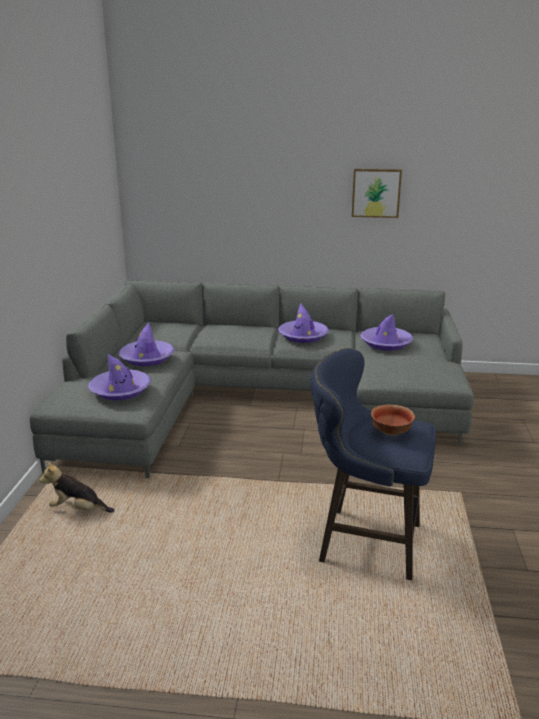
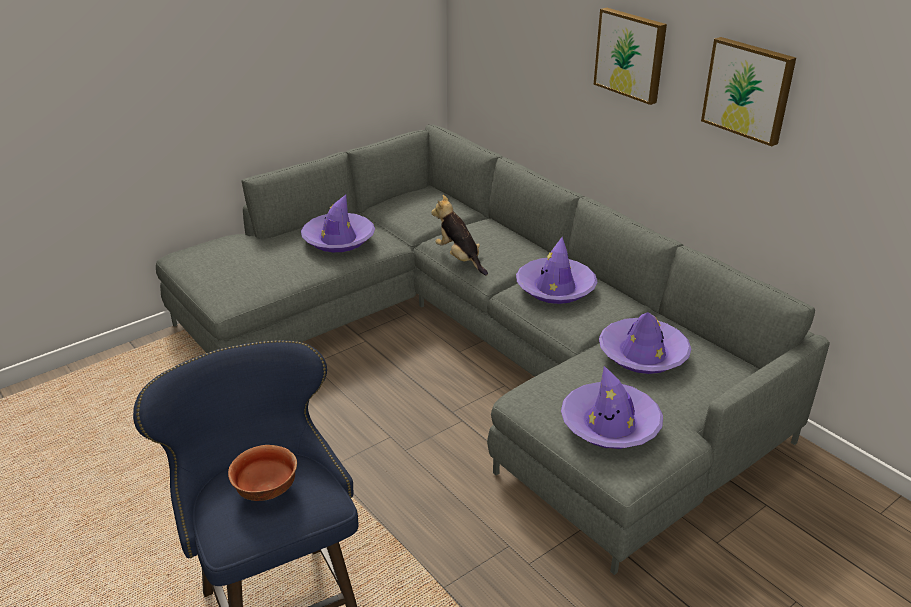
camera: 45 degrees right, 10 degrees up
plush toy [39,462,115,512] -> plush toy moved to [431,195,488,275]
purple hat [88,354,151,400] -> purple hat moved to [561,366,663,449]
none -> picture [594,8,667,105]

